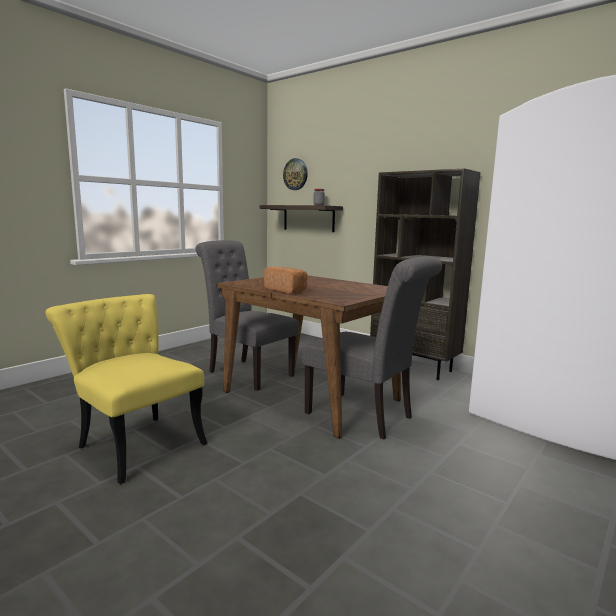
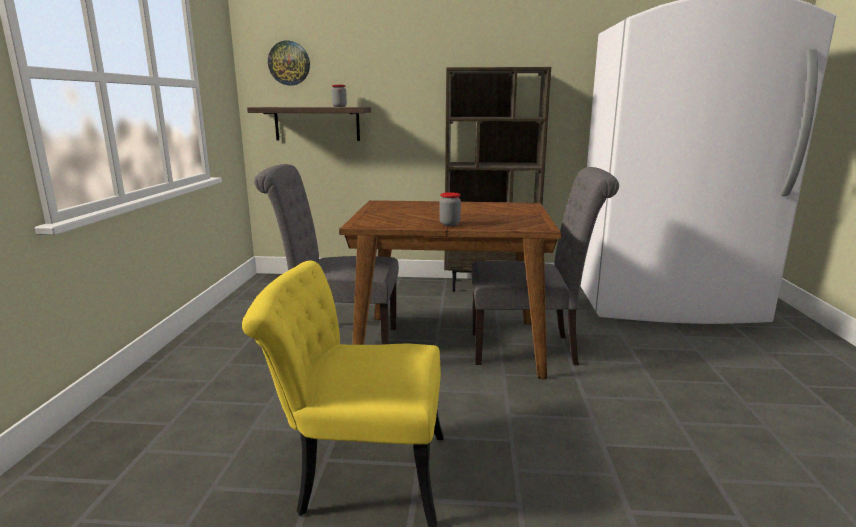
camera: 35 degrees left, 5 degrees up
bread [264,266,308,294] -> jar [439,192,461,226]

